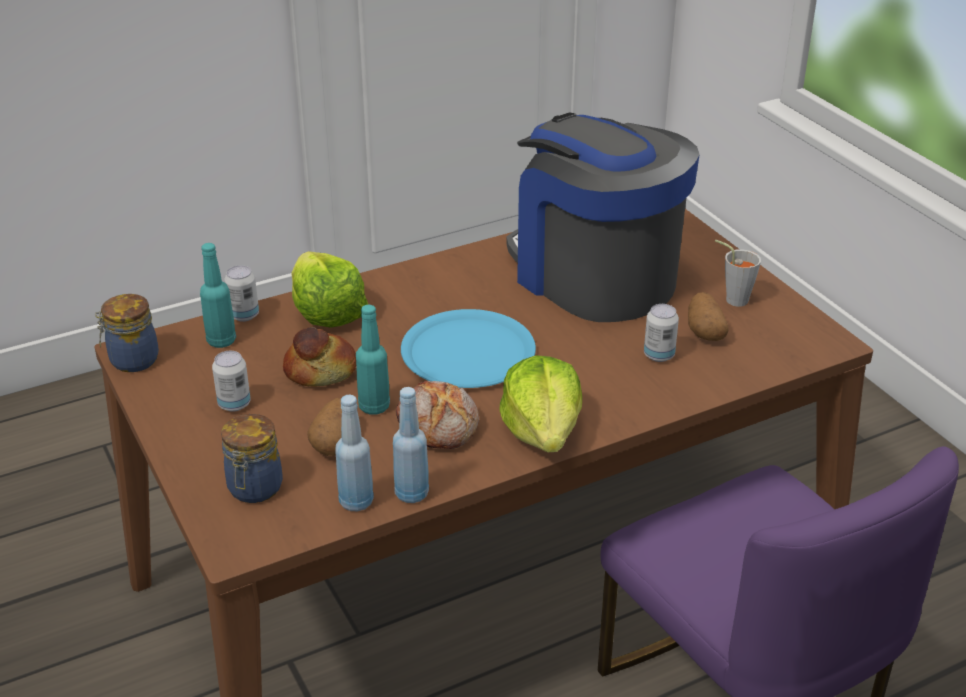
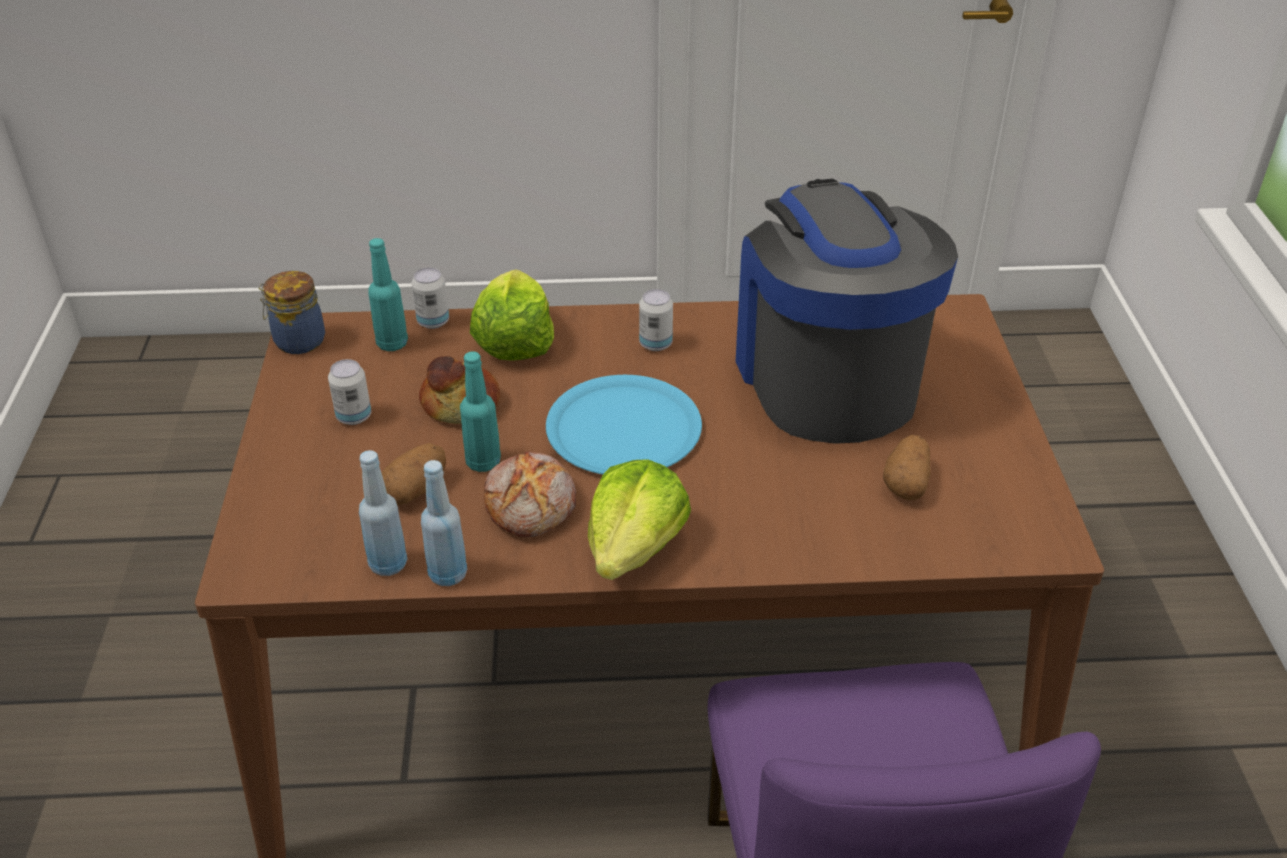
camera: 25 degrees right, 5 degrees up
jar [221,414,283,503] -> none
can [644,304,679,362] -> can moved to [639,289,673,351]
grey cup [715,240,761,307] -> none

